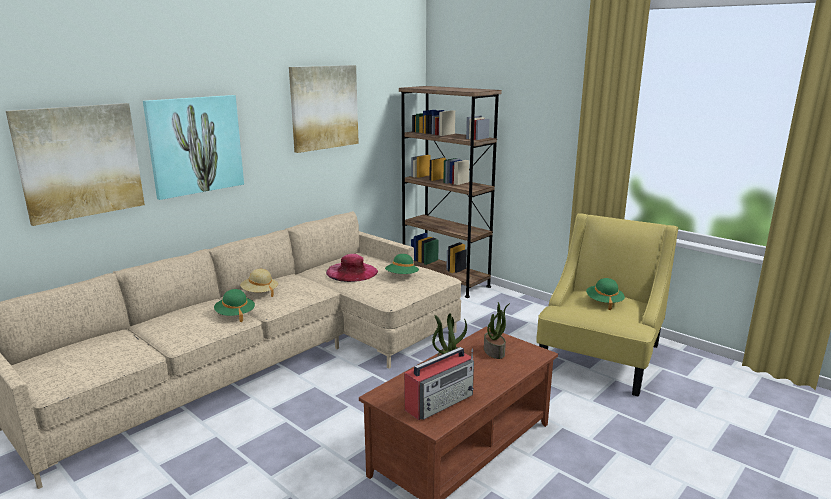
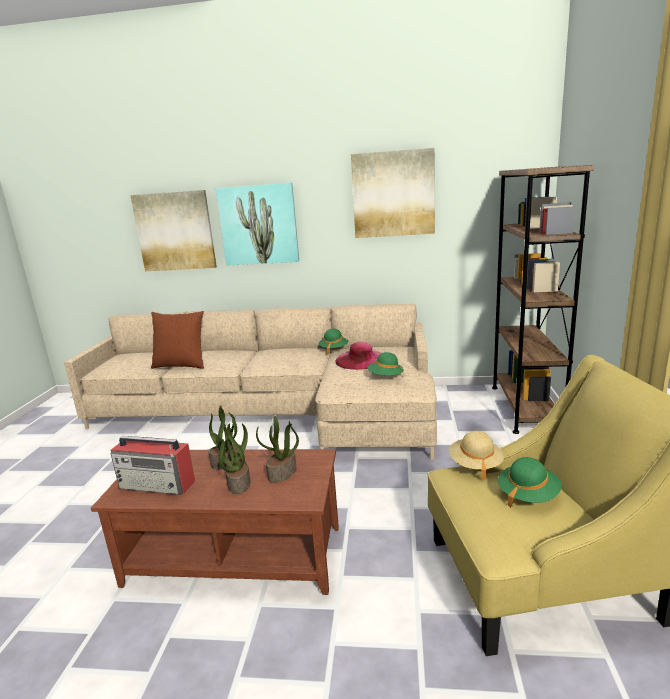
camera: 55 degrees right, 0 degrees up
green hat [214,289,255,322] -> green hat moved to [319,329,349,354]
beige hat [240,269,278,297] -> beige hat moved to [449,431,504,480]
none -> brown pillow [151,311,204,369]
none -> potted plant [211,423,250,494]

